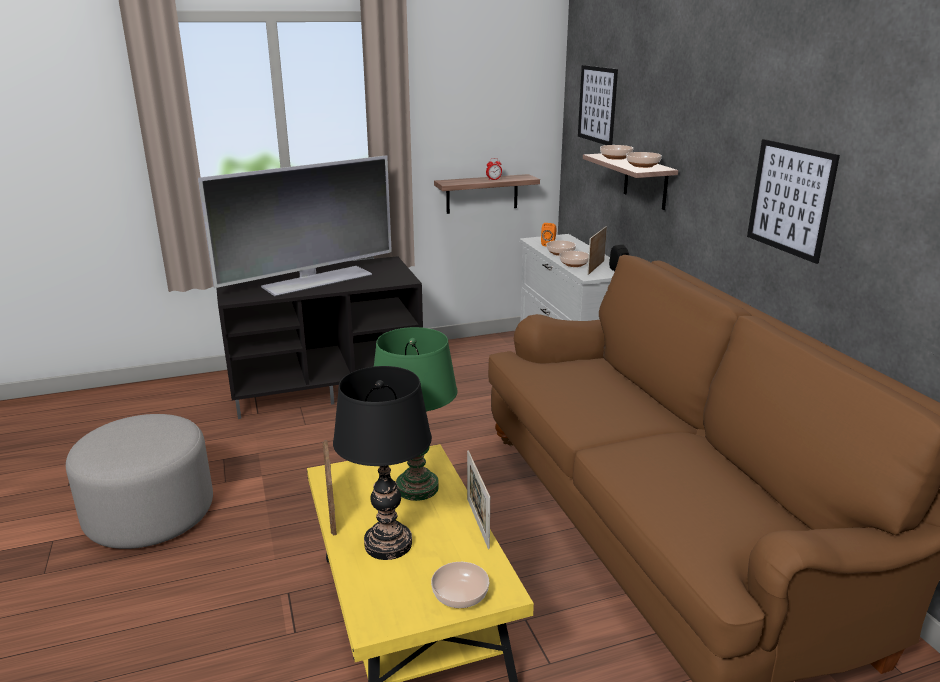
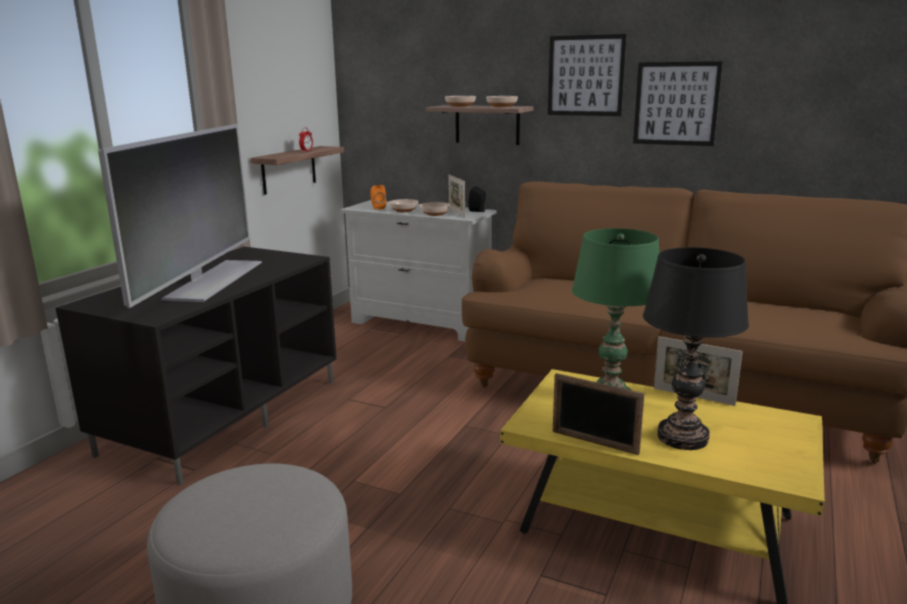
camera: 45 degrees left, 5 degrees down
bowl [431,562,489,608] -> none
picture [578,65,618,145] -> picture moved to [548,34,627,116]

